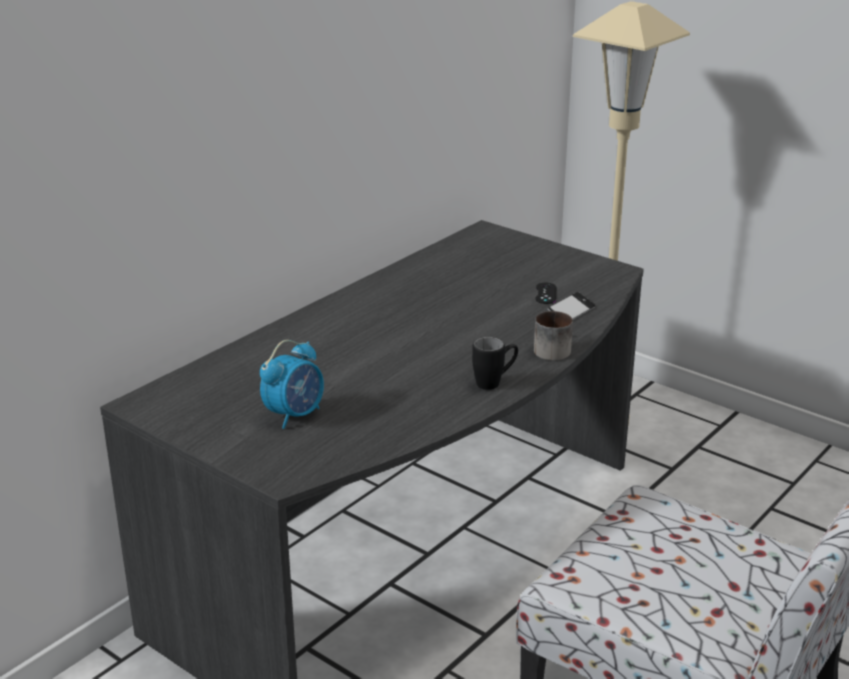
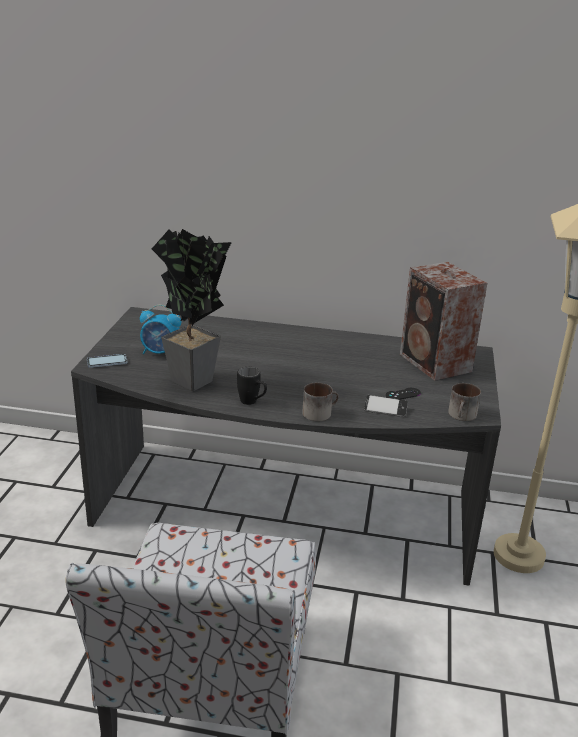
camera: 60 degrees right, 0 degrees up
none -> phone [87,354,128,368]
none -> potted plant [152,229,232,391]
none -> speaker [400,262,487,381]
none -> mug [448,383,481,421]

